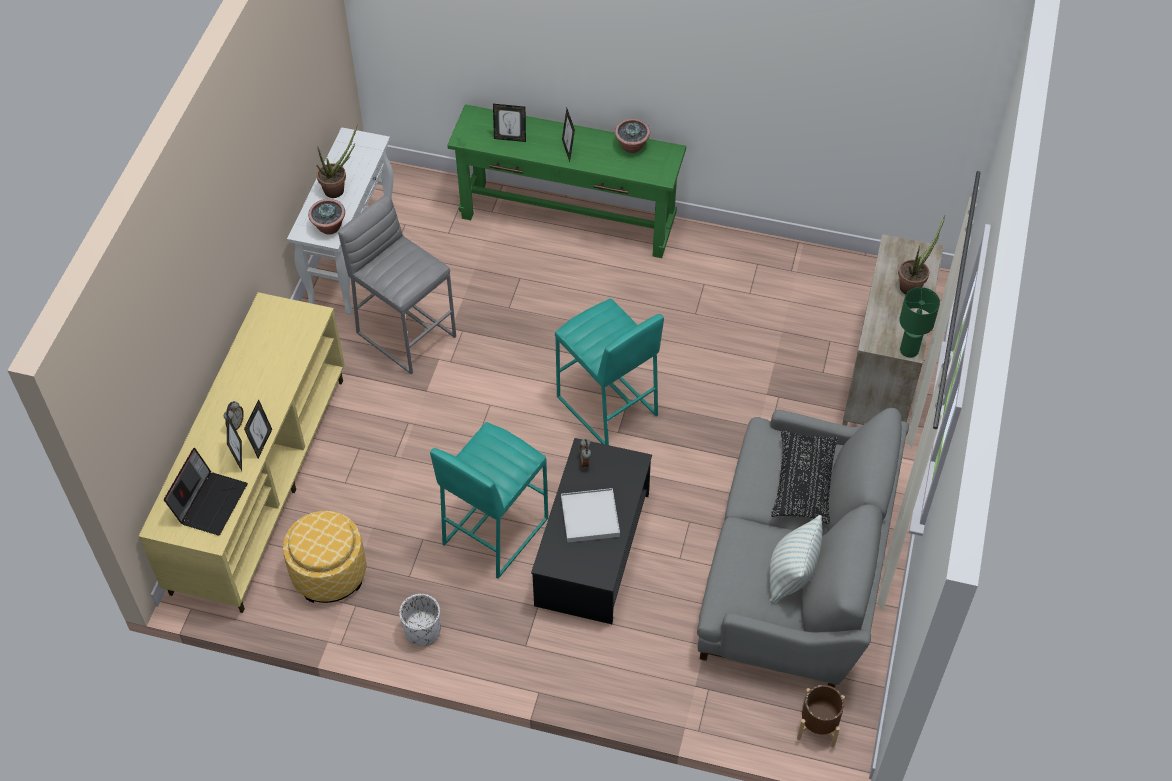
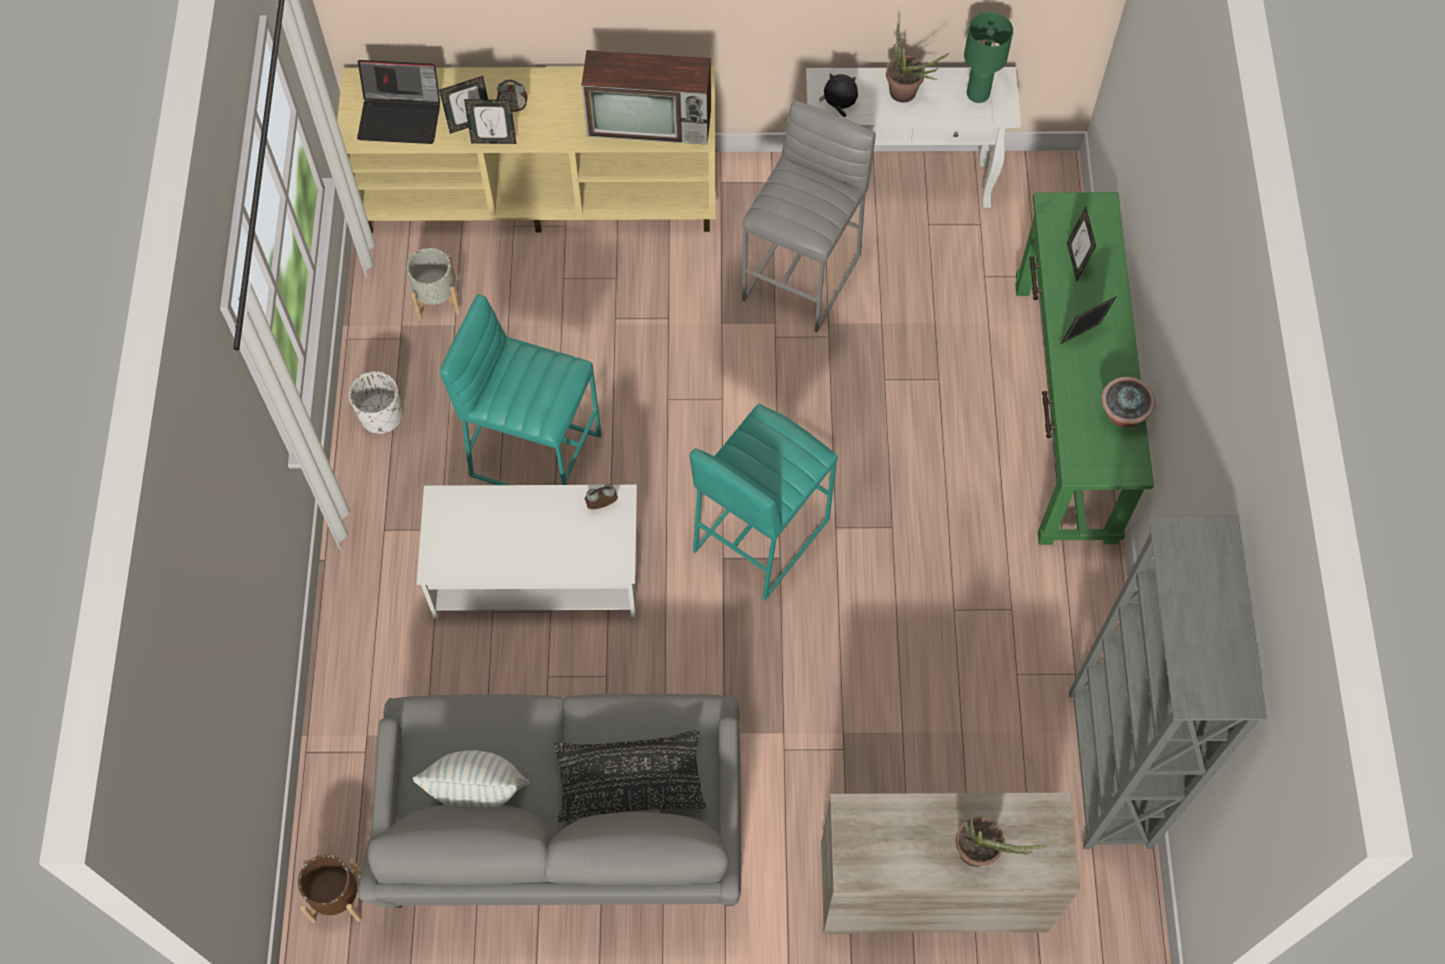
camera: 75 degrees right, 10 degrees up
ottoman [283,511,366,603] -> grey planter [407,248,461,321]
potted plant [308,199,345,235] -> plush toy [819,73,858,117]
black coffee table [531,438,652,624] -> white coffee table [417,485,637,619]
white tray [561,488,620,543] -> none
green table lamp [899,287,940,358] -> green table lamp moved to [964,12,1013,103]
none -> television [581,50,711,145]
none -> grey bookcase [1069,516,1267,849]

